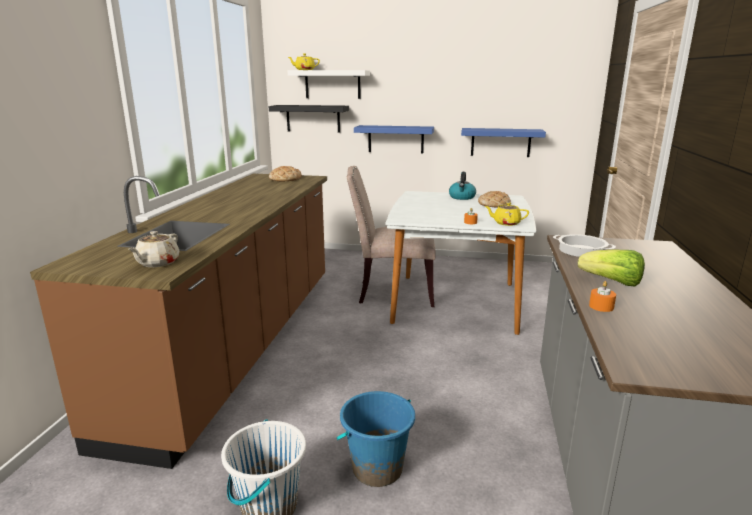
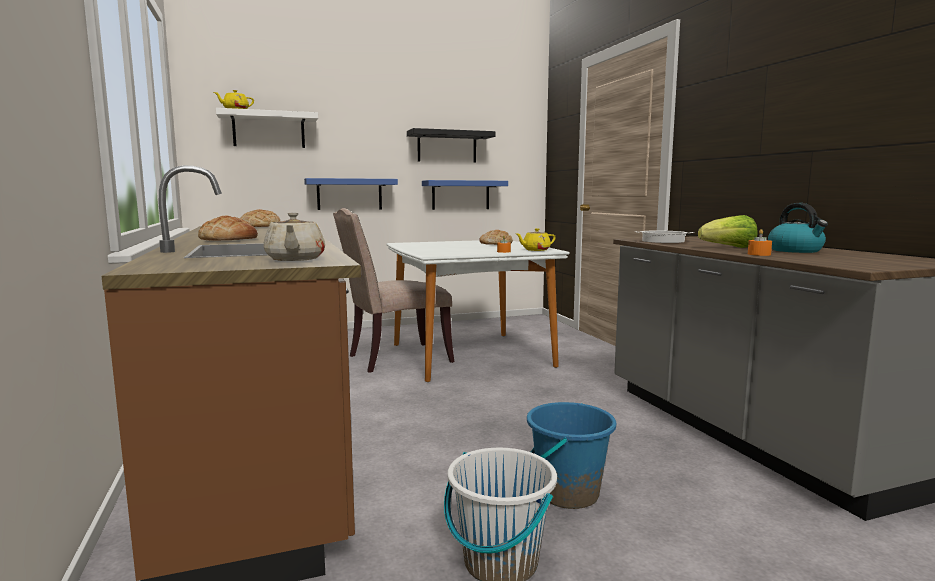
camera: 30 degrees left, 10 degrees down
black shelf [269,105,349,133] -> black shelf moved to [407,128,495,163]
kettle [449,172,476,200] -> kettle moved to [768,203,828,253]
none -> bread [198,216,258,241]

